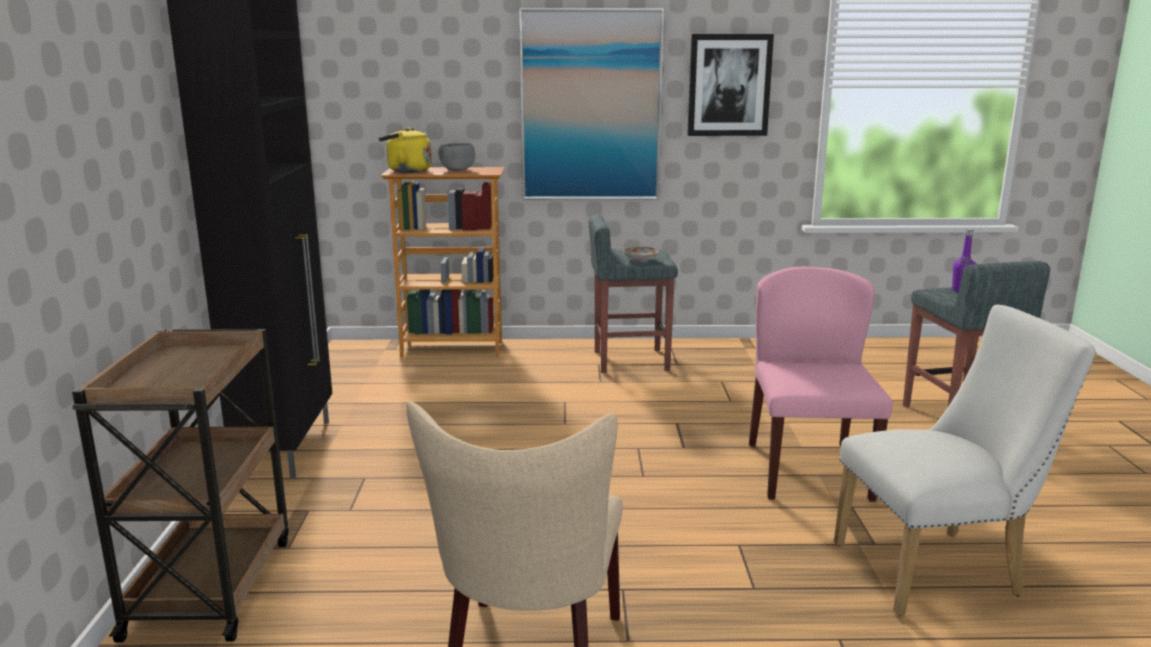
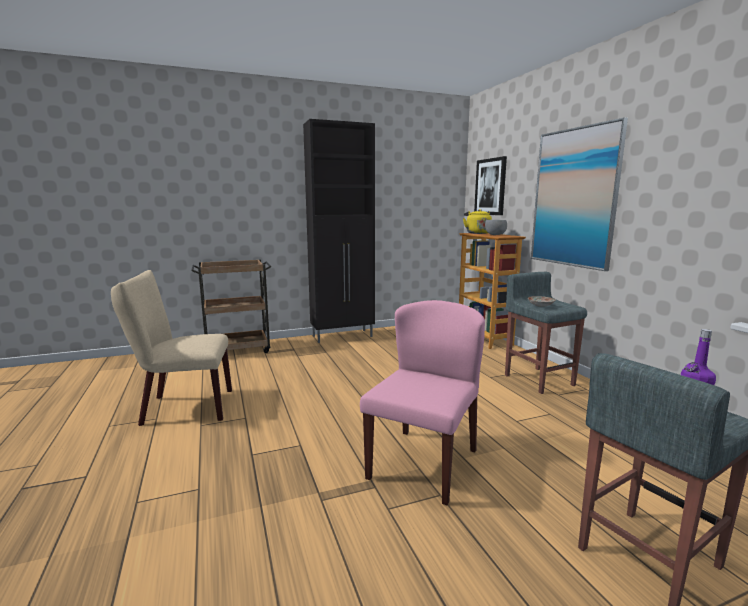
camera: 70 degrees right, 5 degrees down
picture [687,34,774,136] -> picture moved to [474,156,507,215]
pink chair [749,267,893,502] -> pink chair turned 45 degrees counterclockwise [360,300,485,505]
white chair [834,304,1096,616] -> none

